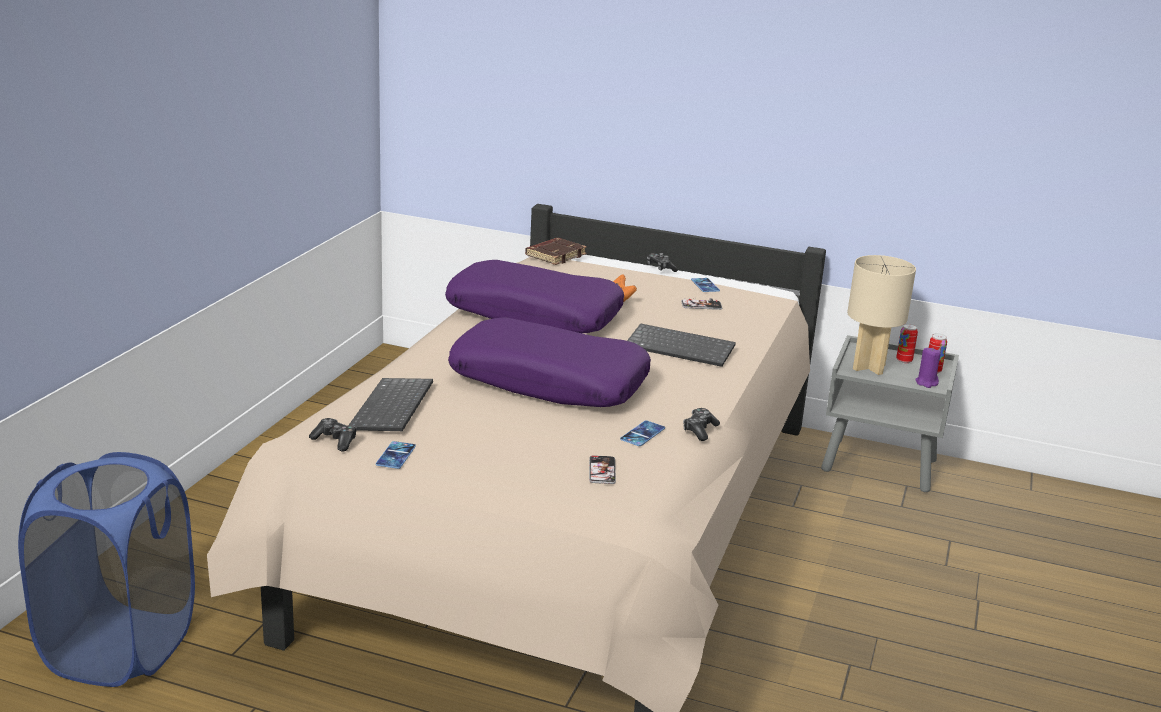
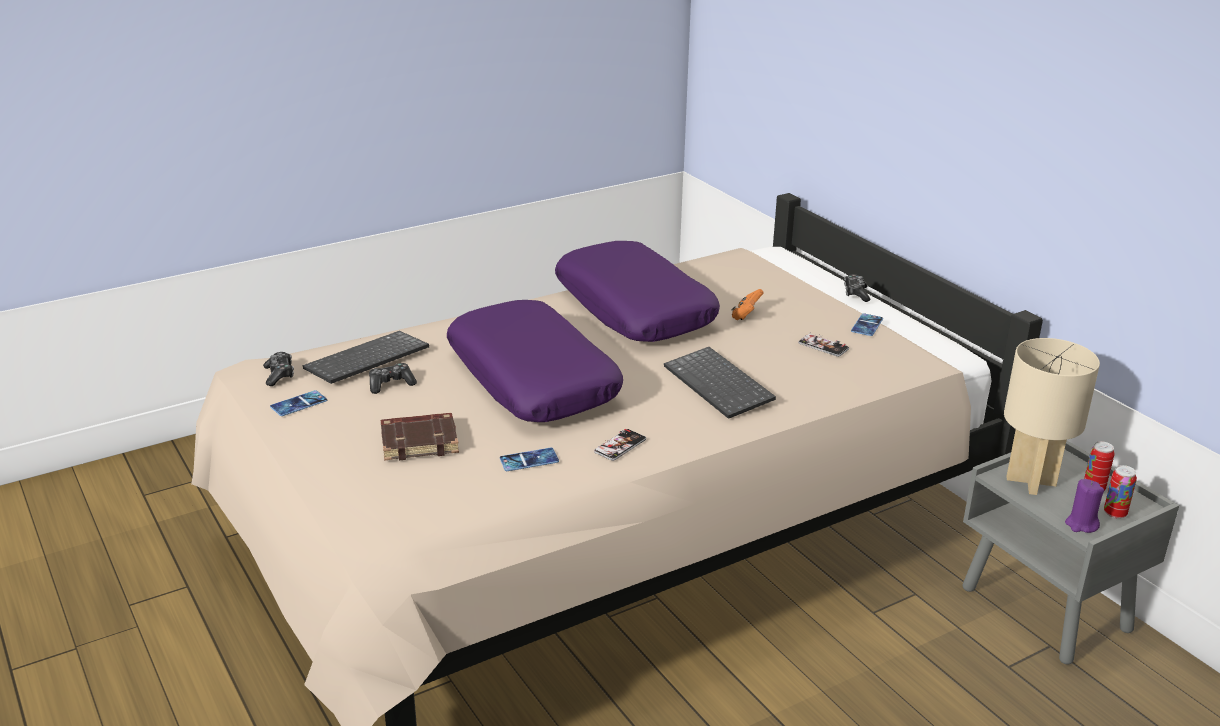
camera: 40 degrees right, 5 degrees up
blue laundry basket [18,452,195,687] -> none
brown book [525,238,587,265] -> brown book moved to [381,413,459,461]
phone [589,455,616,484] -> phone moved to [594,429,646,461]
game controller [683,408,720,441] -> game controller moved to [369,363,417,394]

